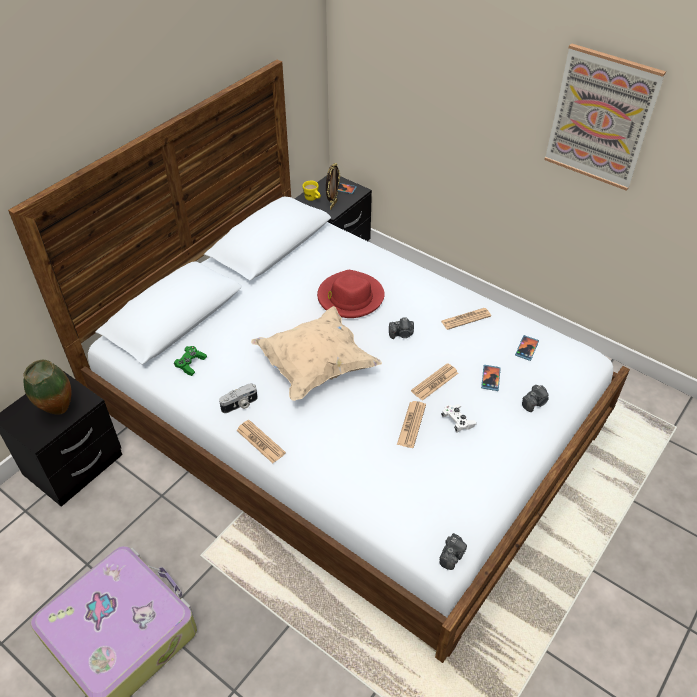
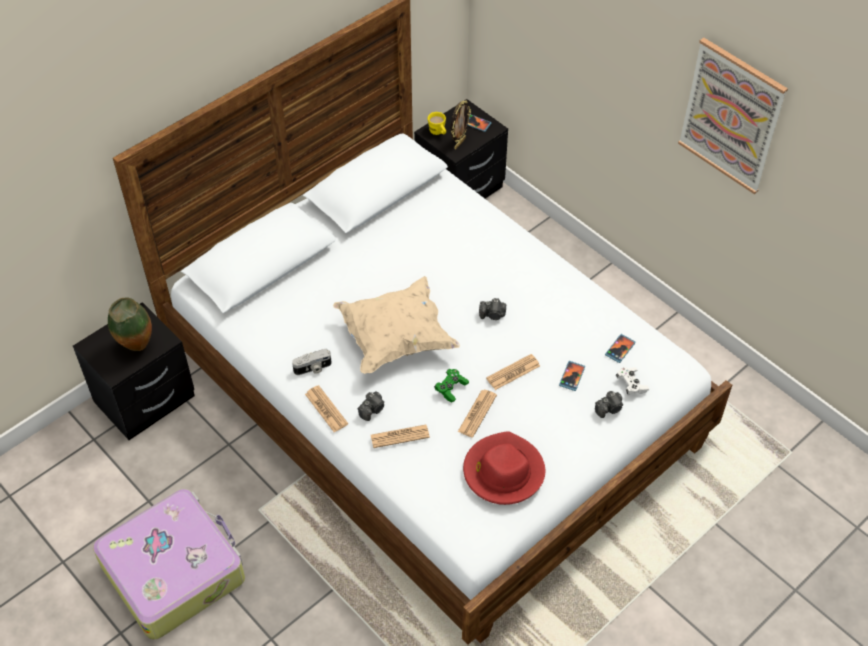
camera: 10 degrees right, 5 degrees up
green game controller [174,346,207,376] -> green game controller moved to [434,369,469,402]
red hat [317,270,385,318] -> red hat moved to [463,431,545,505]
camera [440,533,467,570] -> camera moved to [358,391,385,421]
newspaper [441,308,491,330] -> newspaper moved to [371,425,430,448]
white game controller [441,404,477,432] -> white game controller moved to [616,367,649,395]

